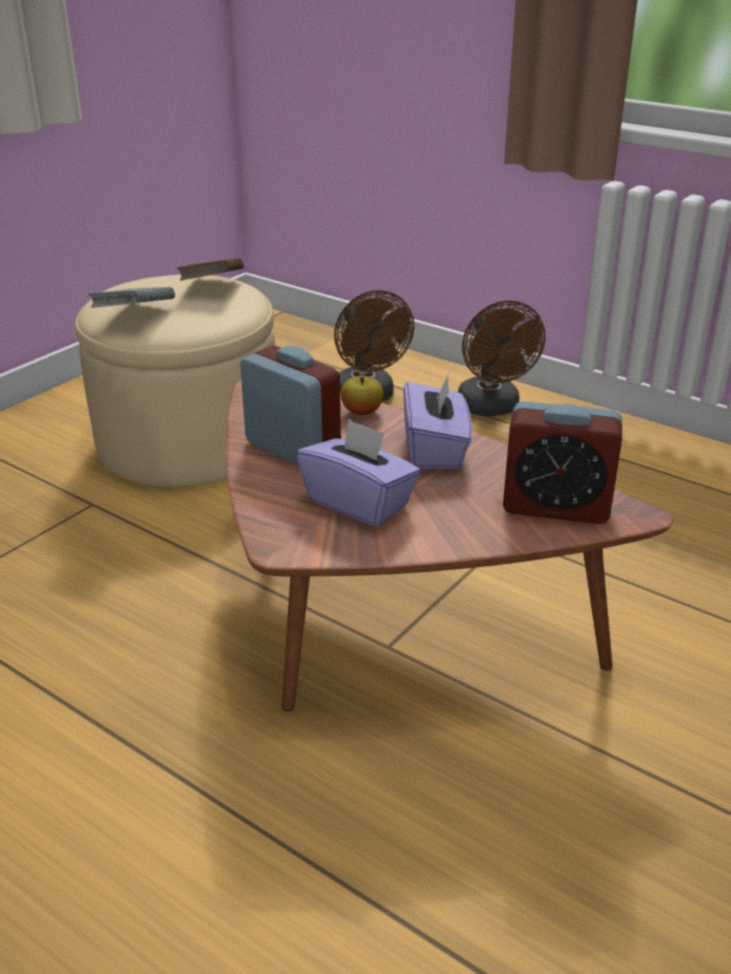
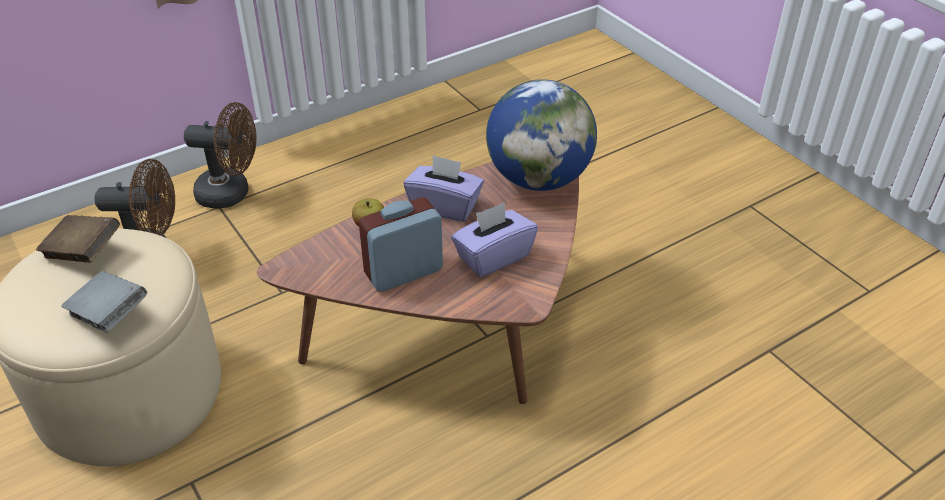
camera: 70 degrees left, 10 degrees up
alarm clock [503,401,622,524] -> globe [486,79,597,191]

